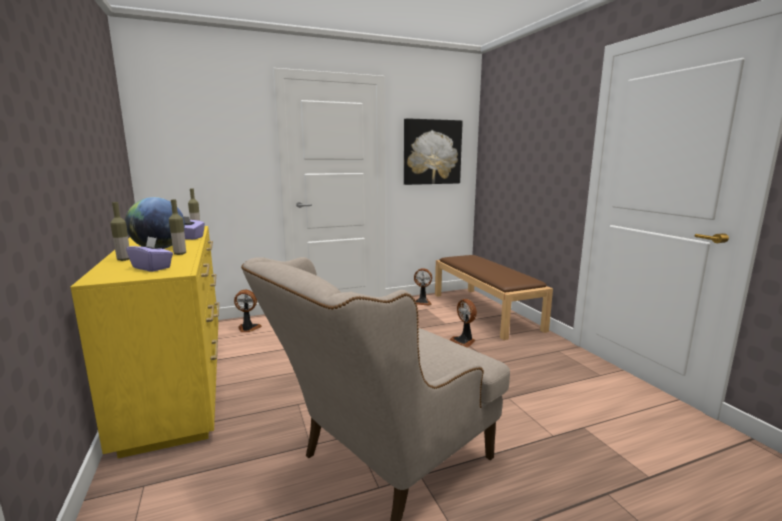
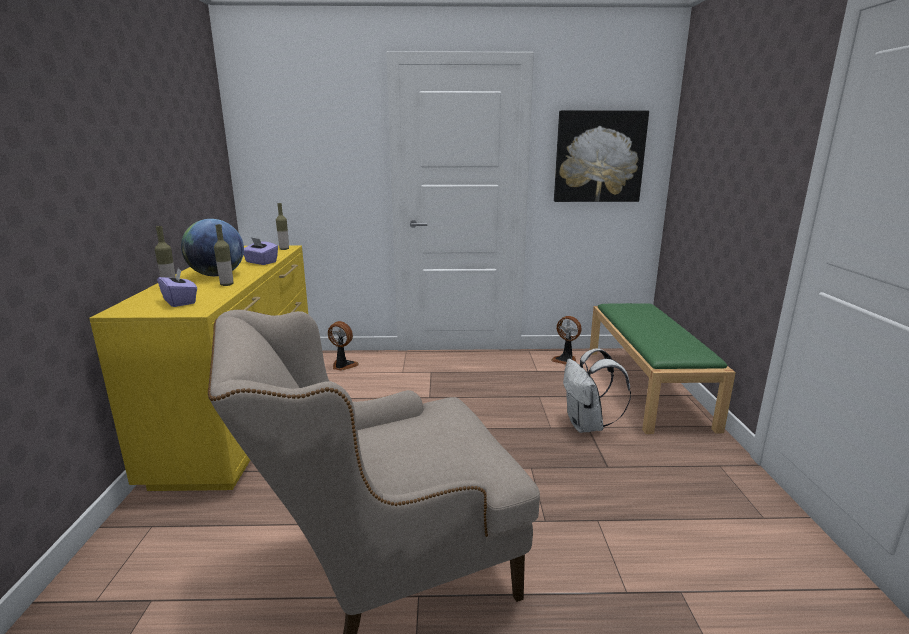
camera: 20 degrees right, 5 degrees up
brown bench [435,255,553,340] -> green bench [590,303,736,434]
fan [449,299,477,347] -> white backpack [563,348,631,433]

